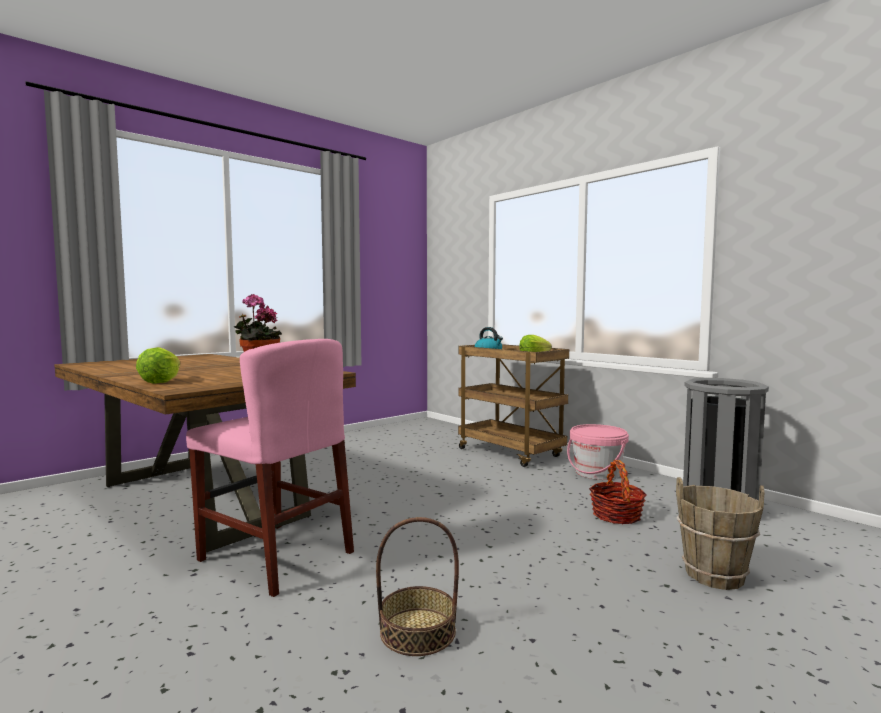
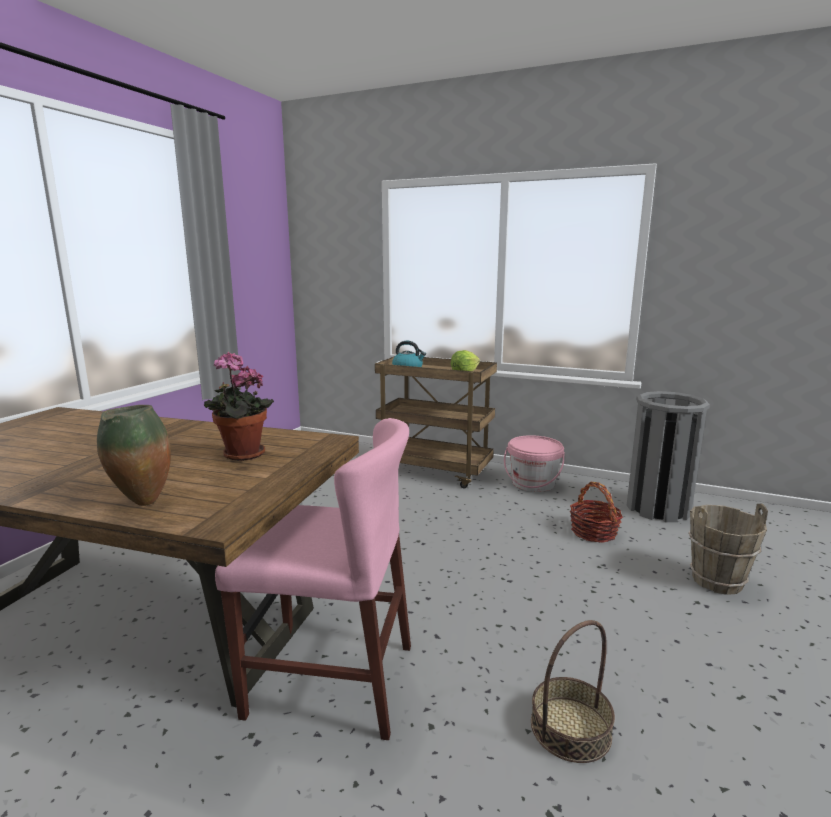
camera: 25 degrees left, 10 degrees up
lettuce [136,347,180,384] -> vase [97,405,171,506]

